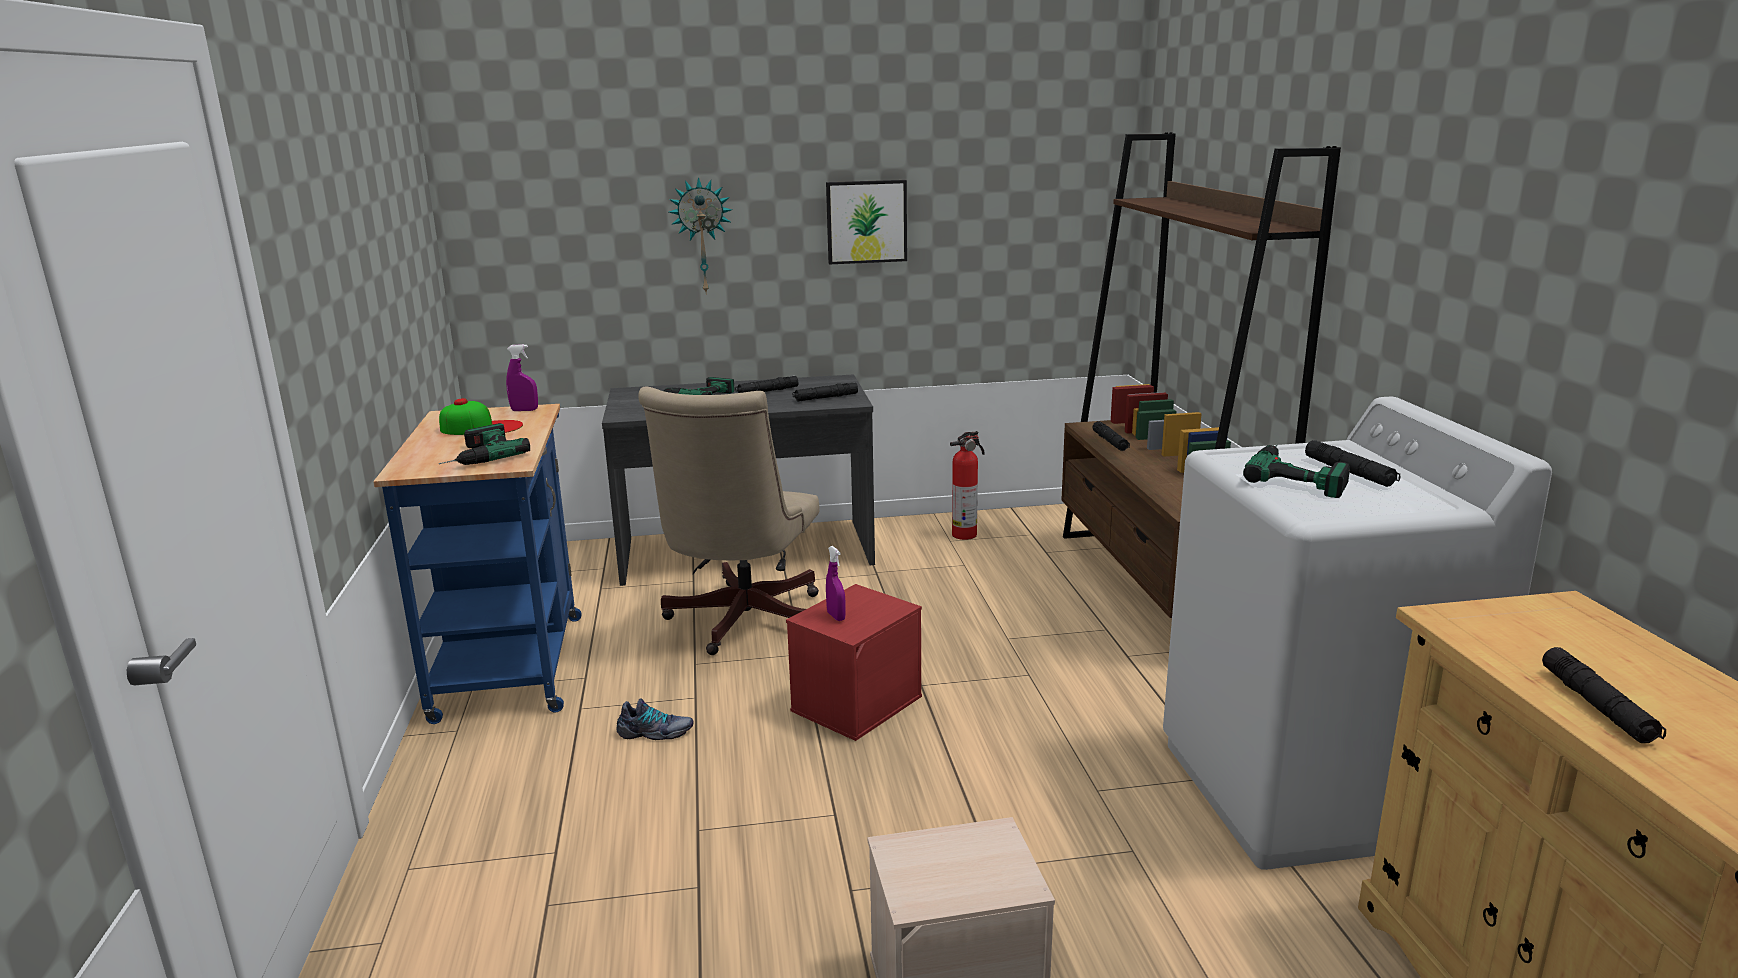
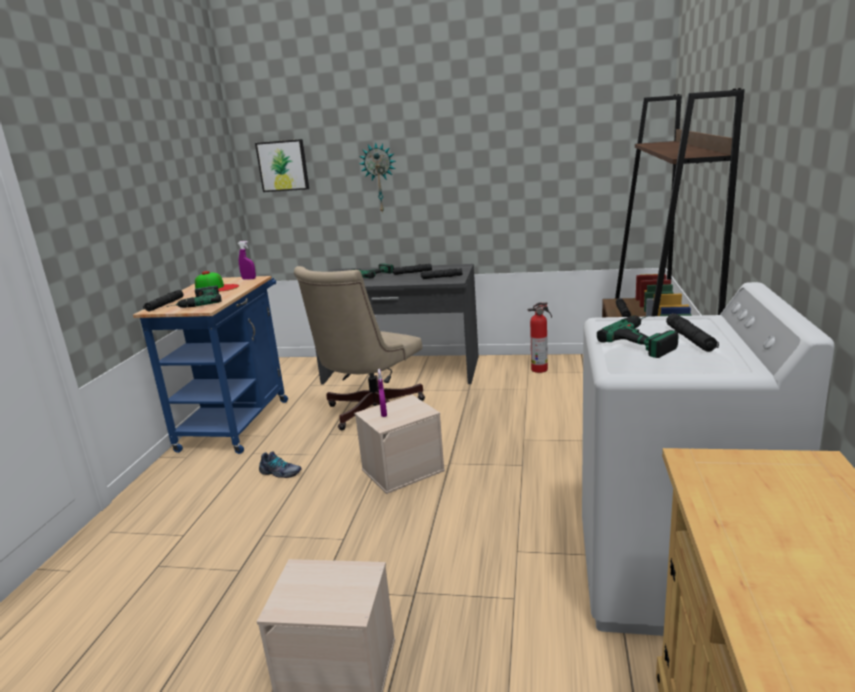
camera: 20 degrees right, 0 degrees up
red storage box [786,584,922,741] -> beige storage box [354,395,445,494]
picture [826,180,907,264] -> picture moved to [255,139,309,192]
black flashlight [1542,647,1666,743] -> black flashlight moved to [143,290,183,311]

